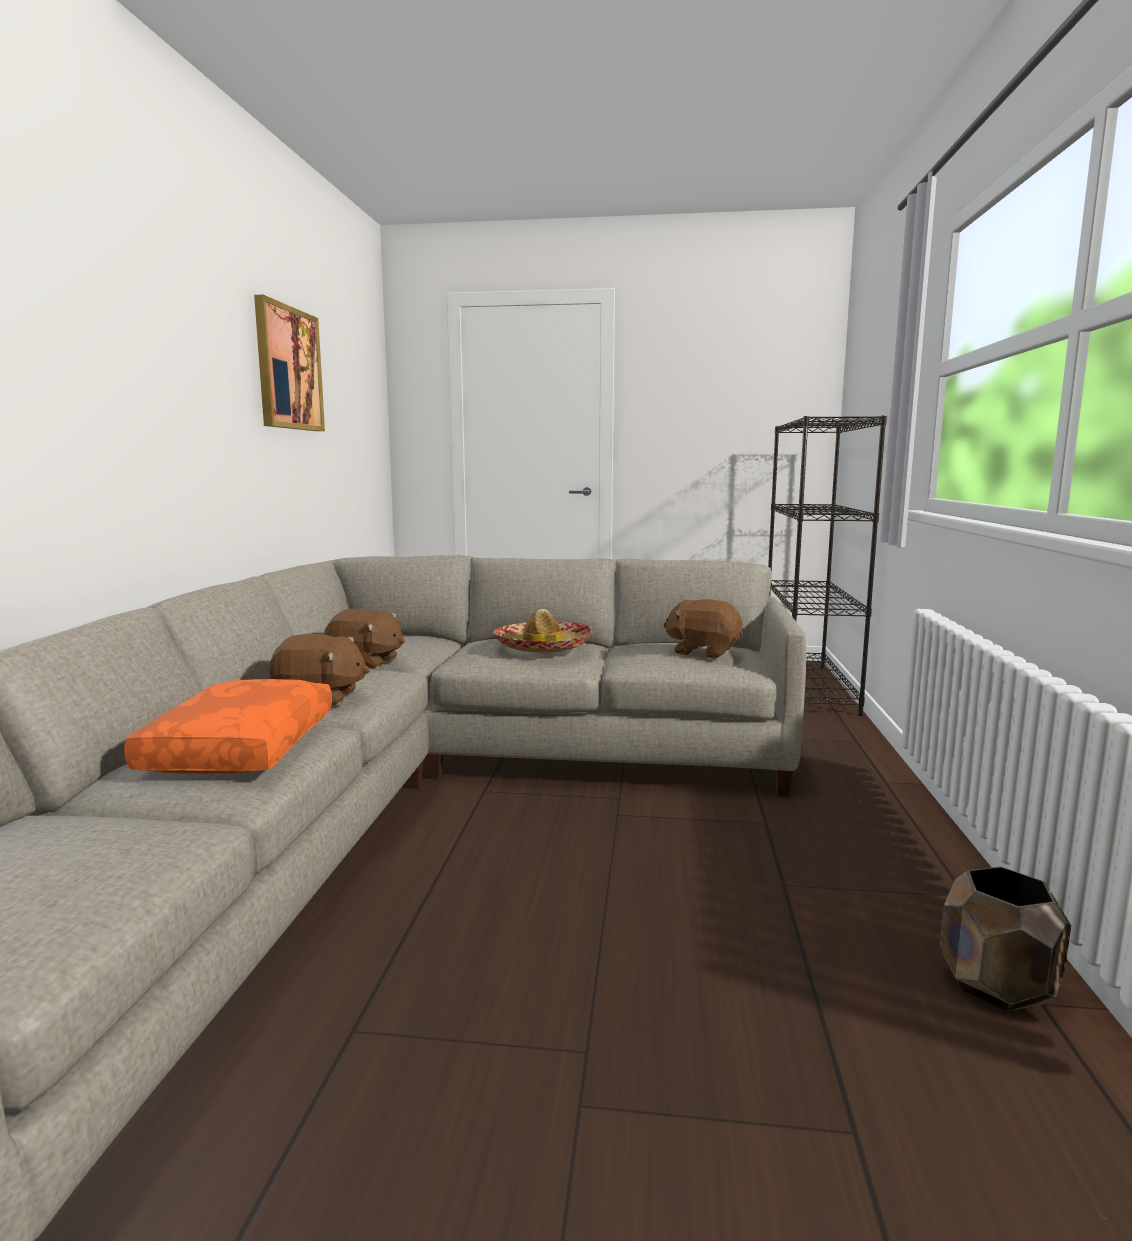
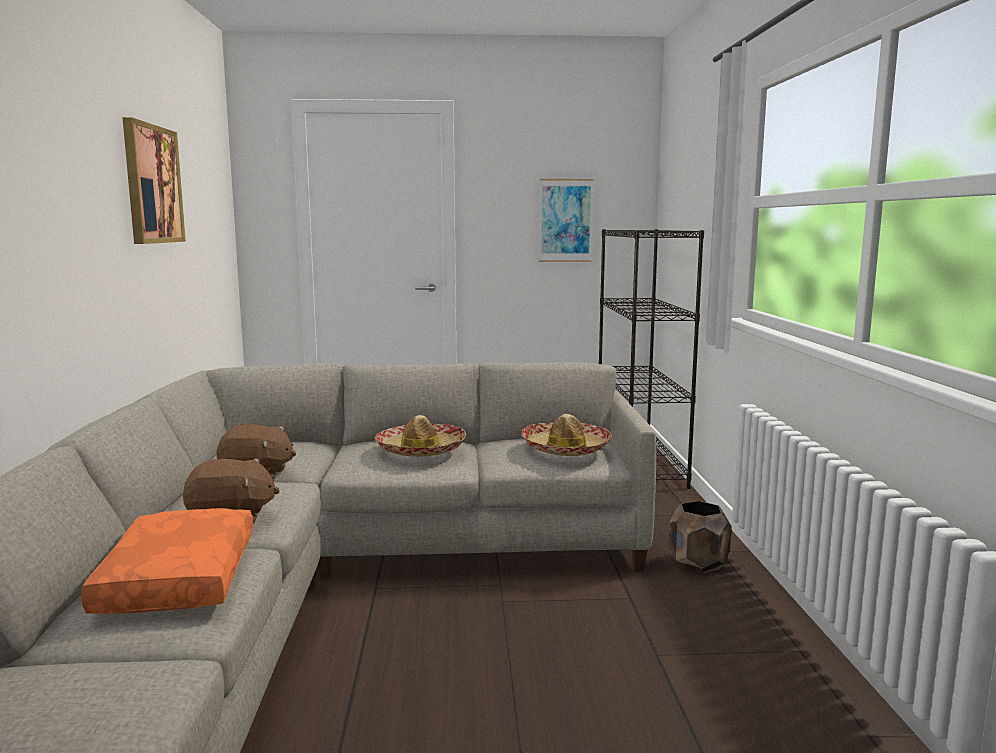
camera: 10 degrees left, 0 degrees up
brown plush toy [663,599,742,658] -> hat [521,414,612,456]
brown planter [940,866,1071,1011] -> brown planter moved to [668,501,732,573]
none -> picture [539,179,594,262]

